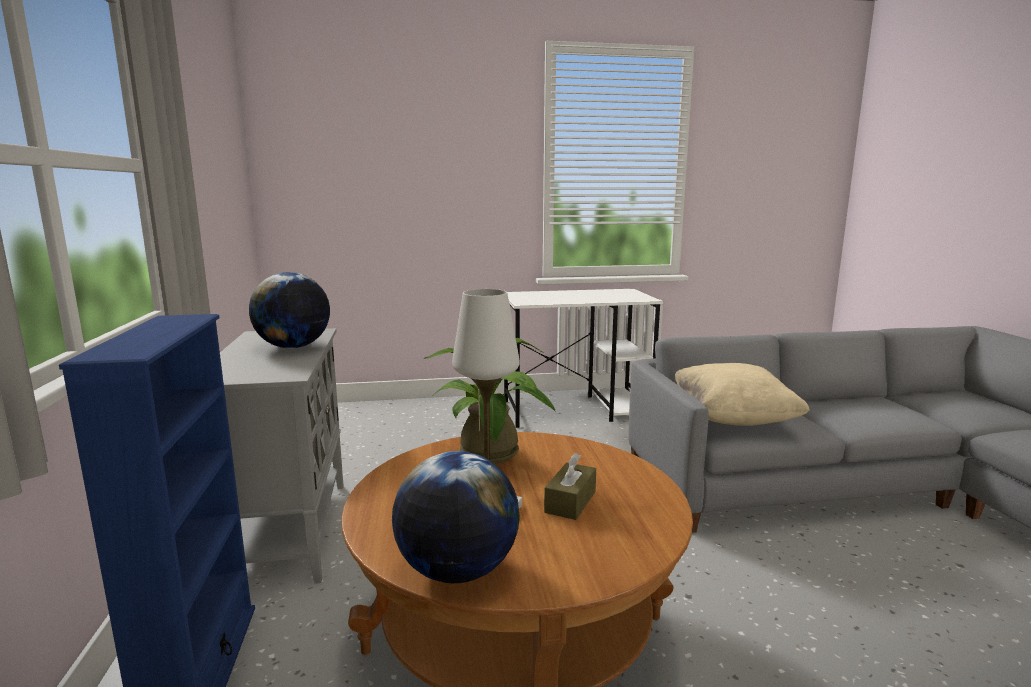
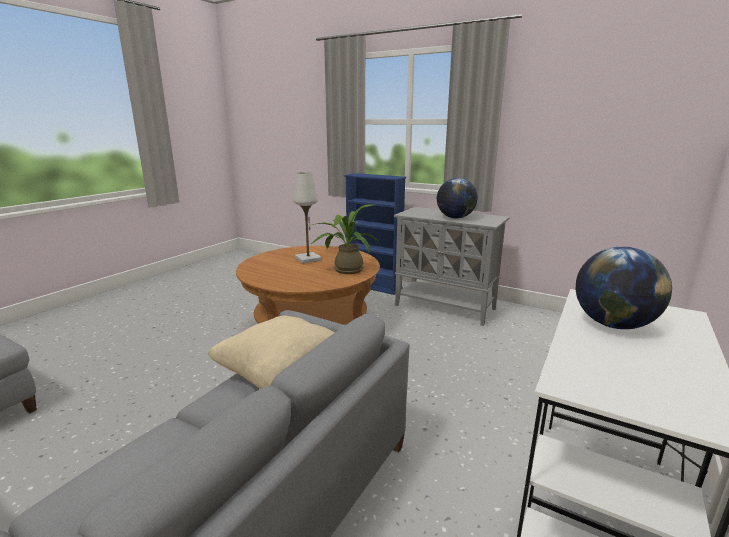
camera: 130 degrees right, 5 degrees up
globe [392,451,520,583] -> globe moved to [576,247,672,329]
brown tissue box [544,453,596,520] -> none

